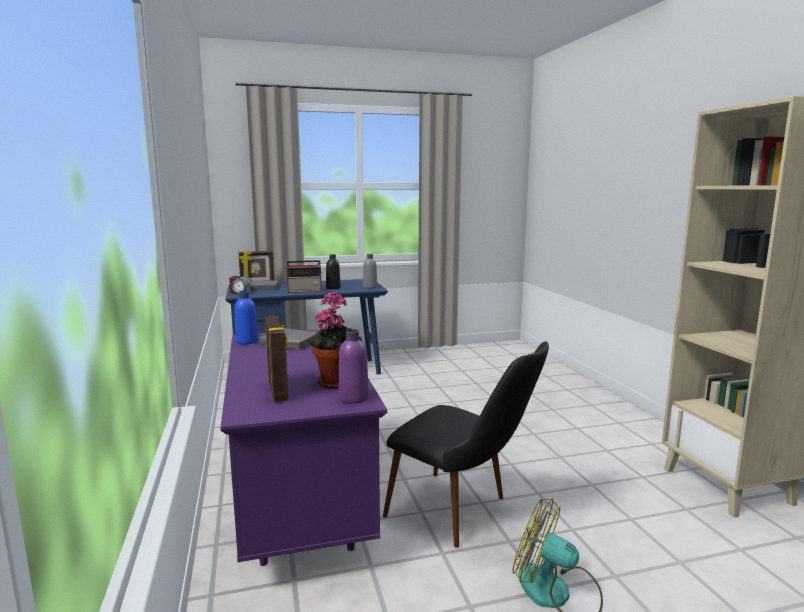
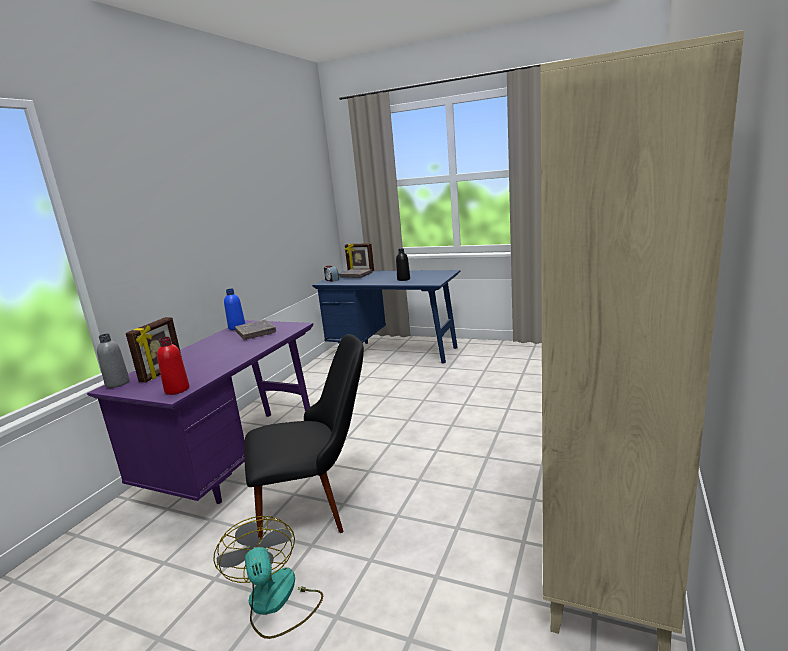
camera: 40 degrees right, 5 degrees up
radio [287,260,323,293] -> none
potted plant [308,292,362,389] -> none
purple bottle [339,329,369,404] -> red bottle [157,337,189,395]
grey bottle [363,254,377,289] -> grey bottle moved to [97,334,130,388]
black chair [383,341,549,548] -> black chair turned 90 degrees counterclockwise [244,334,364,540]

